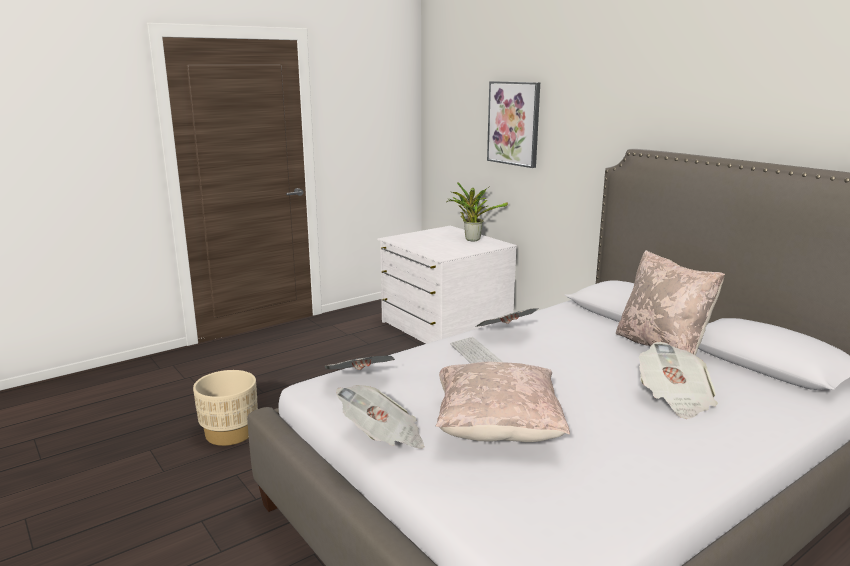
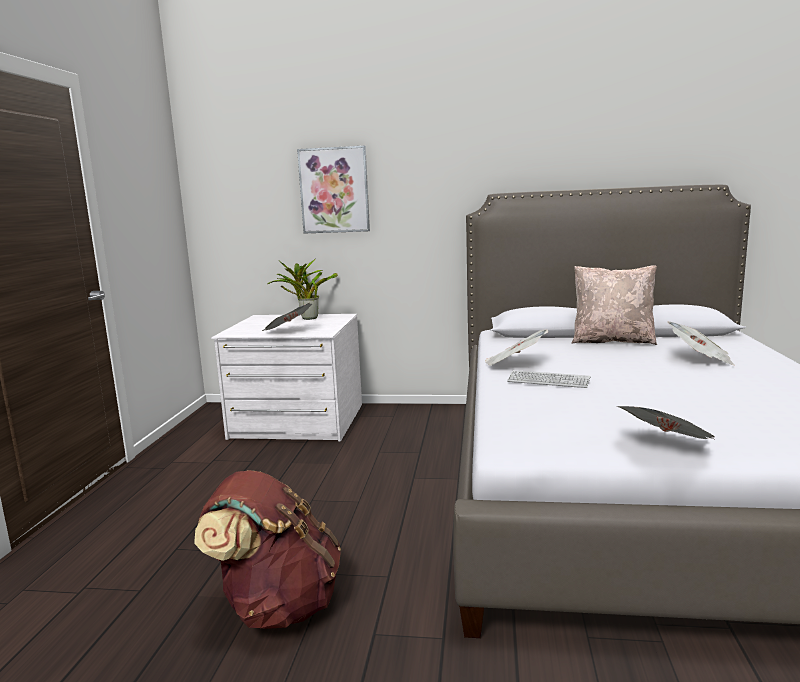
camera: 45 degrees left, 5 degrees down
beige planter [193,370,258,446] -> brown backpack [194,470,341,629]
newspaper [325,356,395,370] -> newspaper moved to [262,303,312,331]
beige pillow [436,362,570,442] -> none

